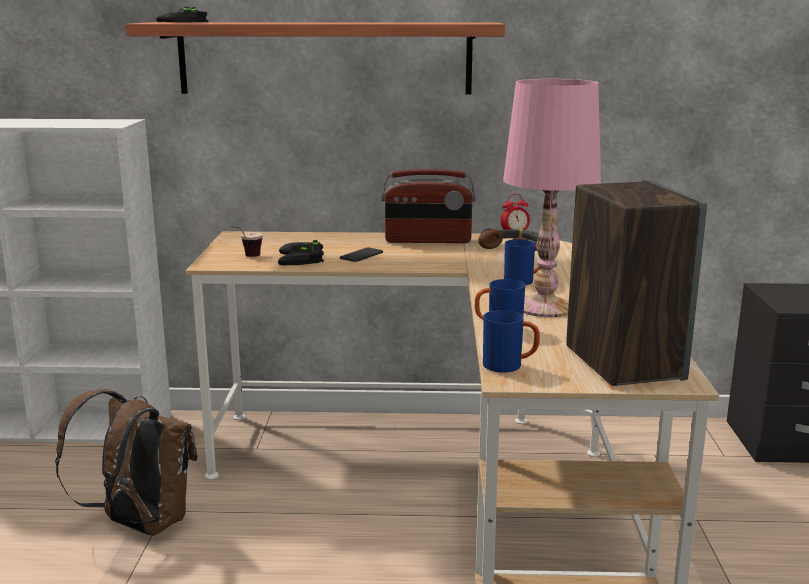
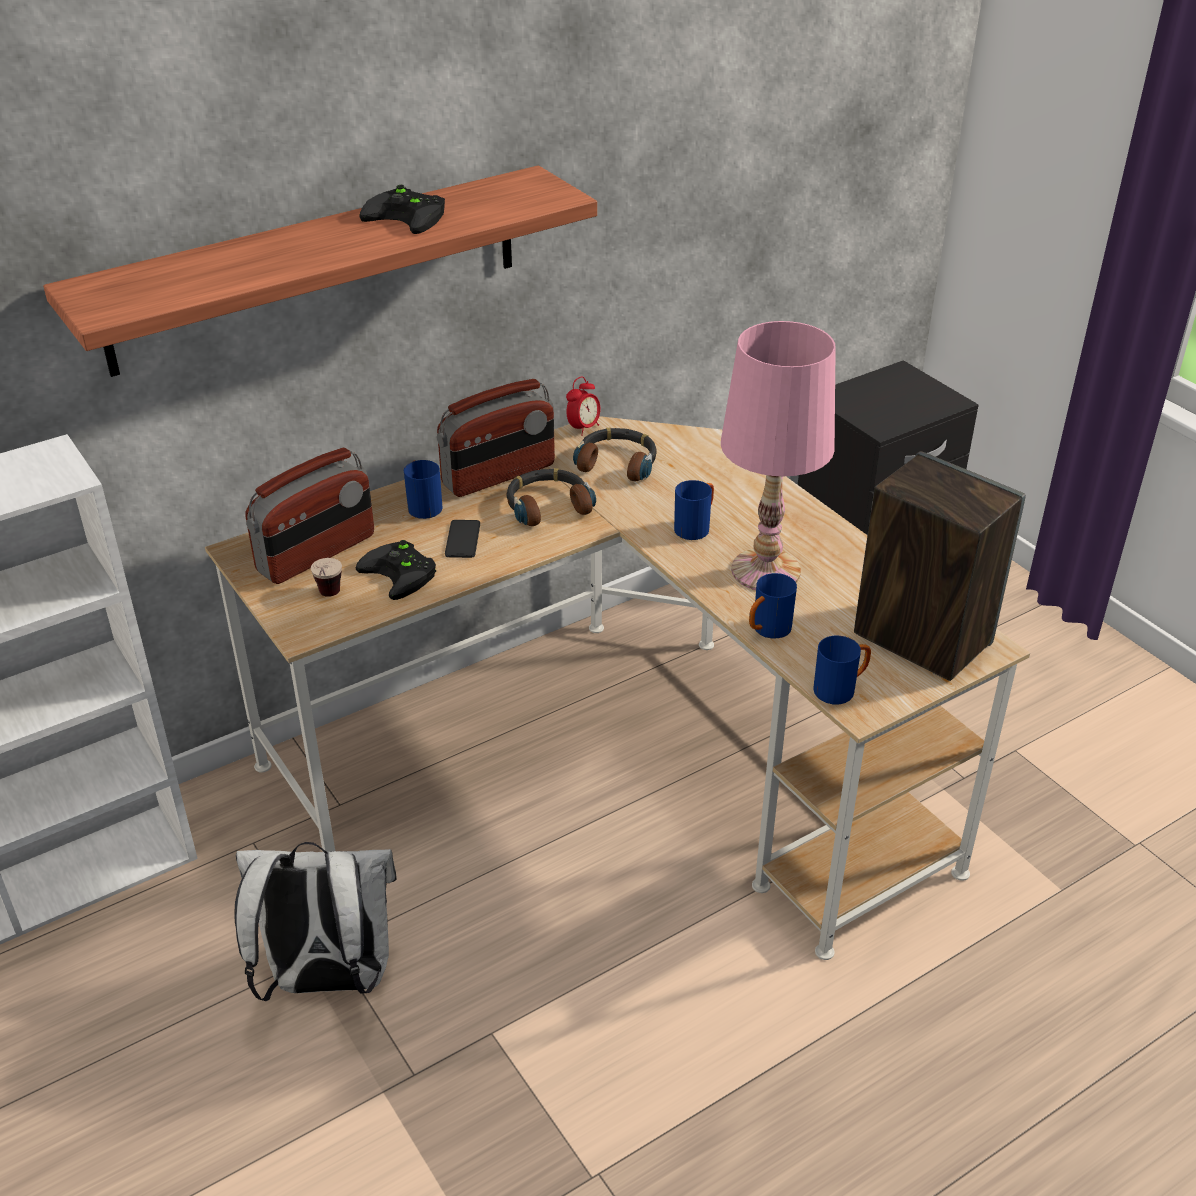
camera: 35 degrees left, 20 degrees up
brown backpack [55,389,198,536] -> white backpack [234,842,397,1001]
black game controller [156,6,208,22] -> black game controller moved to [360,185,445,234]
none -> radio [245,448,374,584]
none -> blue mug [404,460,443,519]
none -> headphones [506,468,596,526]

